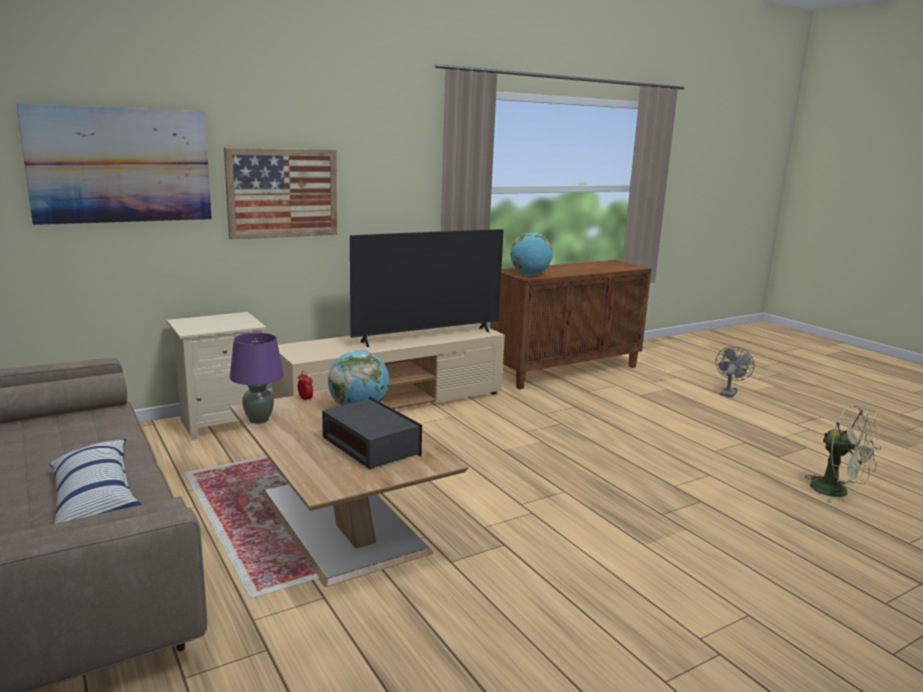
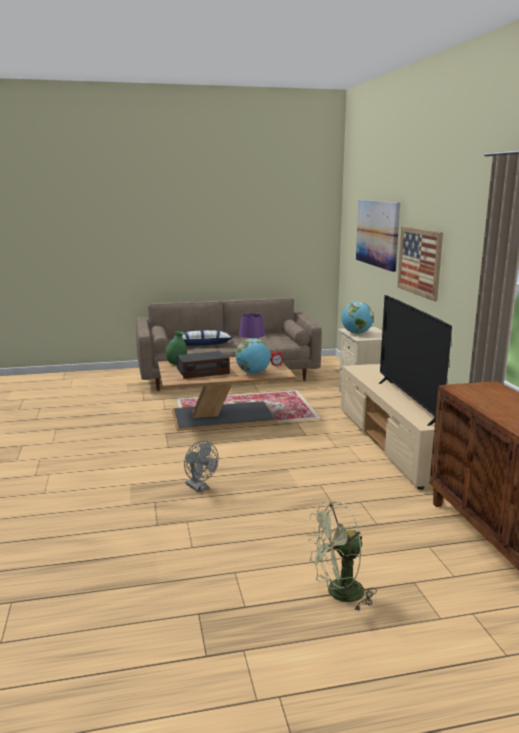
camera: 110 degrees right, 0 degrees up
globe [510,232,553,276] -> globe moved to [341,302,374,334]
grey fan [715,347,755,398] -> grey fan moved to [184,441,218,493]
green fan [805,405,881,503] -> green fan moved to [306,501,377,611]
none -> green vase [166,331,187,365]

